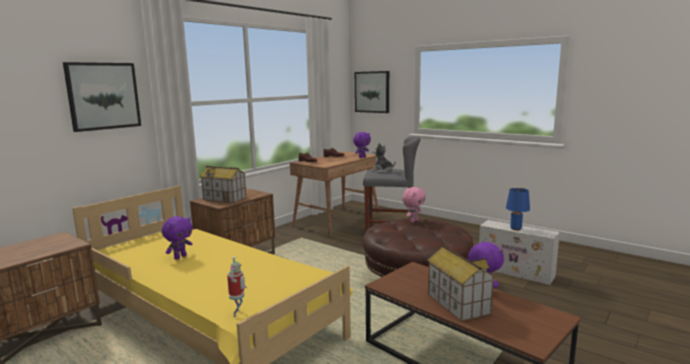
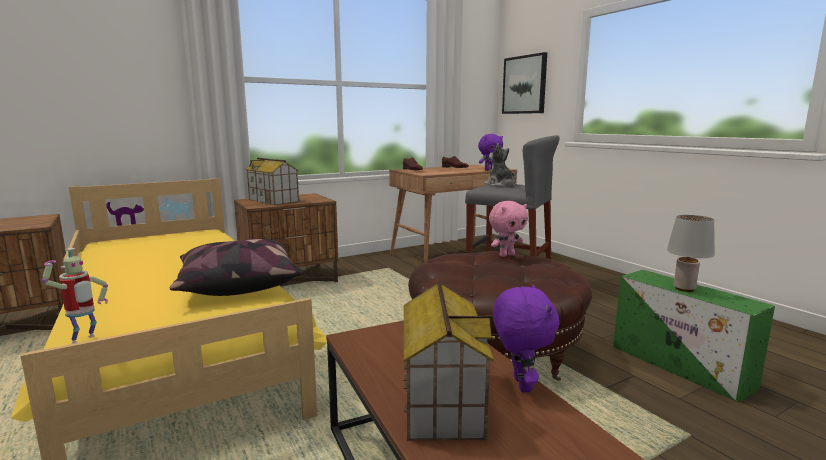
camera: 20 degrees right, 0 degrees up
picture [63,62,141,132] -> none
purple plush toy [162,216,193,260] -> none
white storage box [479,220,560,285] -> green storage box [613,270,775,402]
blue table lamp [506,188,530,231] -> grey table lamp [667,215,715,292]
none -> pillow [169,239,303,296]

